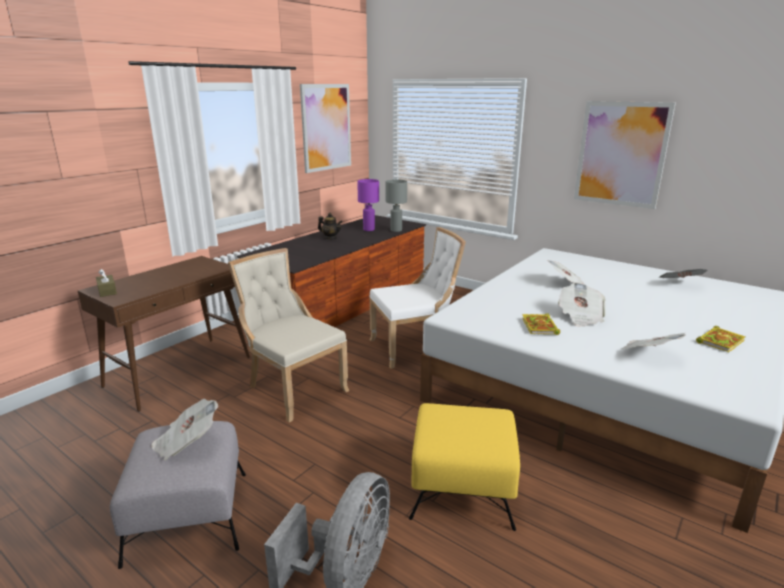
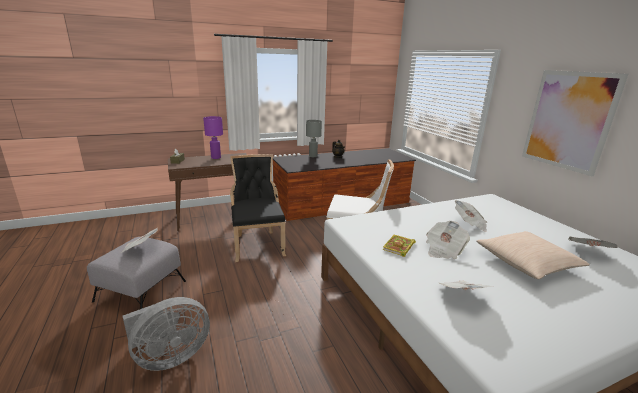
camera: 30 degrees right, 0 degrees up
beige chair [228,248,350,423] -> black chair [230,154,286,262]
picture [300,84,351,173] -> none
purple table lamp [357,179,379,231] -> purple table lamp moved to [203,116,223,159]
grey table lamp [386,179,407,232] -> grey table lamp moved to [306,120,322,157]
yellow ottoman [409,403,520,531] -> none
book [696,326,746,352] -> none
none -> beige pillow [476,231,590,279]

